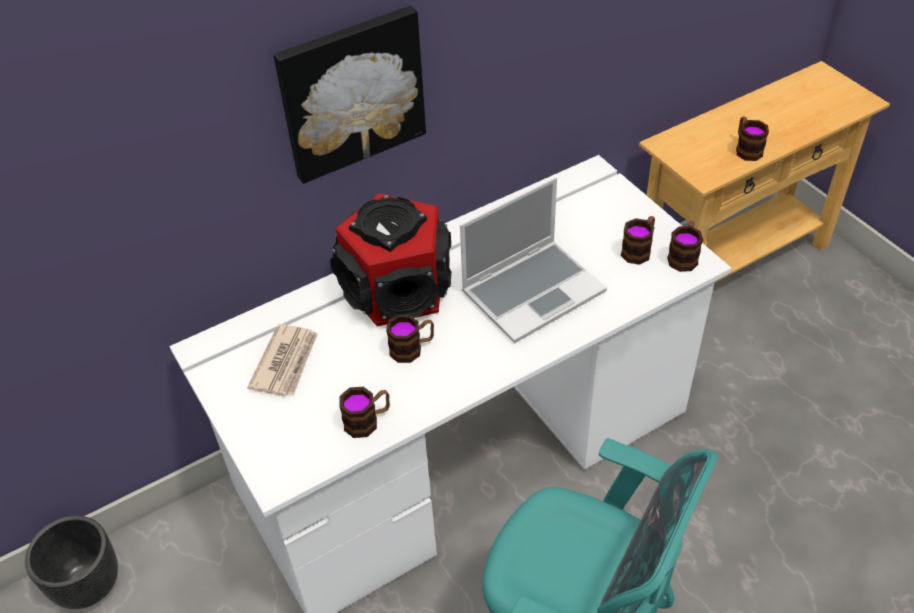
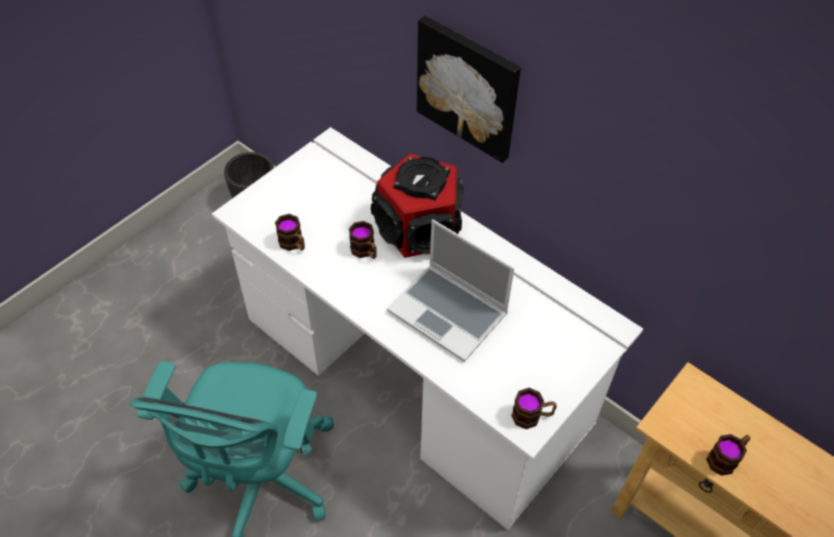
camera: 70 degrees right, 5 degrees up
newspaper [247,324,318,397] -> none
mug [621,216,655,265] -> none

